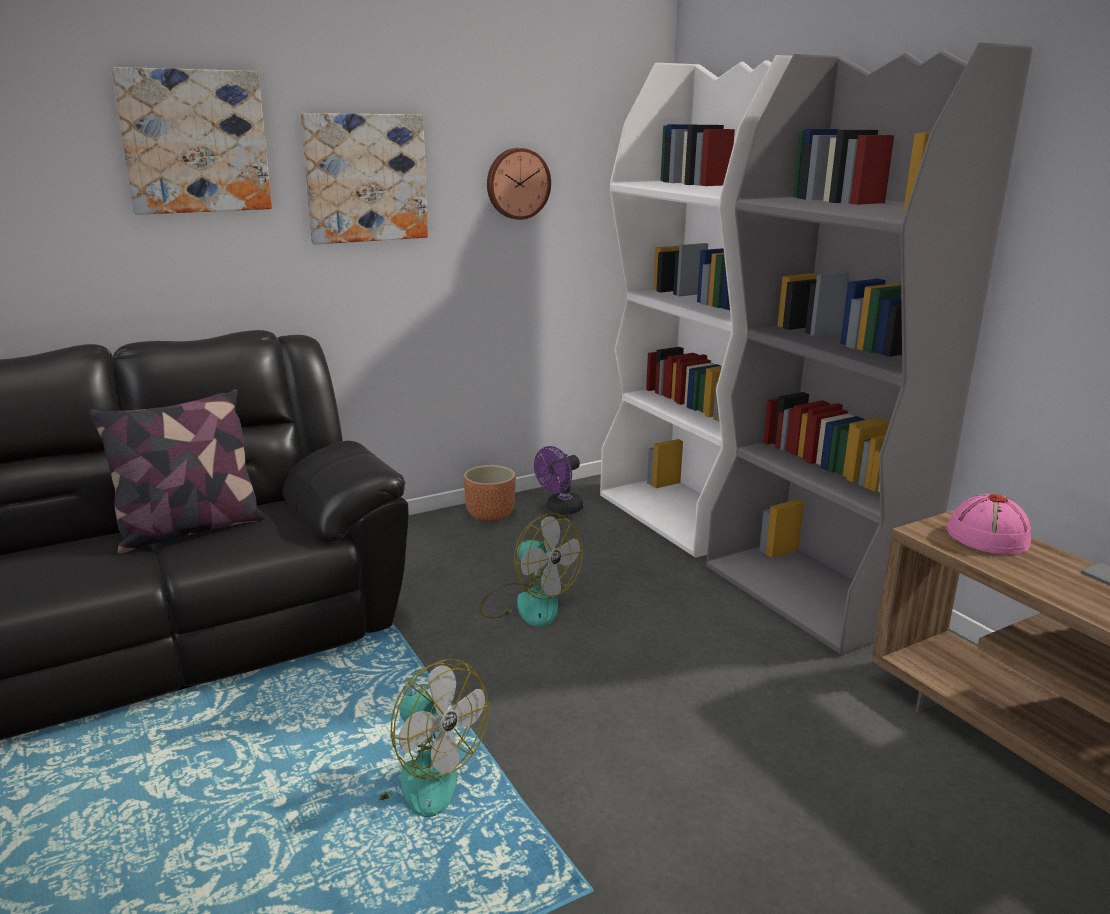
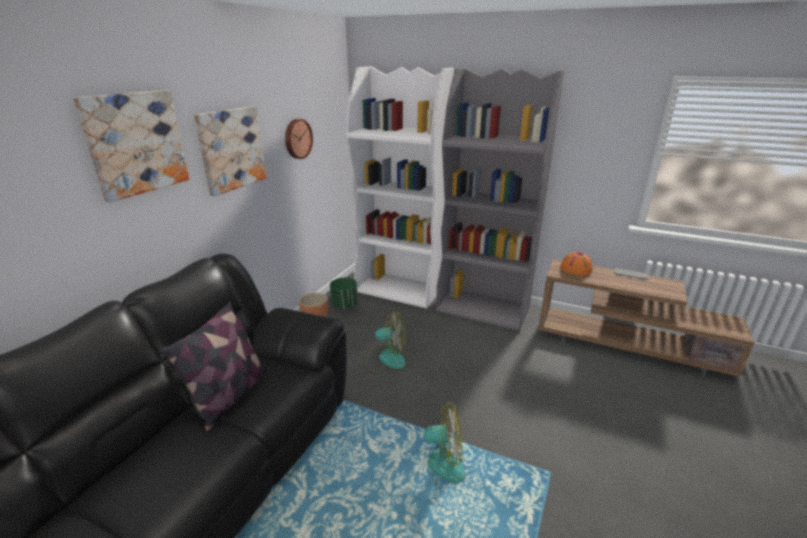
camera: 35 degrees left, 5 degrees up
purple fan [534,446,583,515] -> green planter [330,278,358,309]
pink hat [946,494,1031,555] -> orange hat [560,252,592,276]

